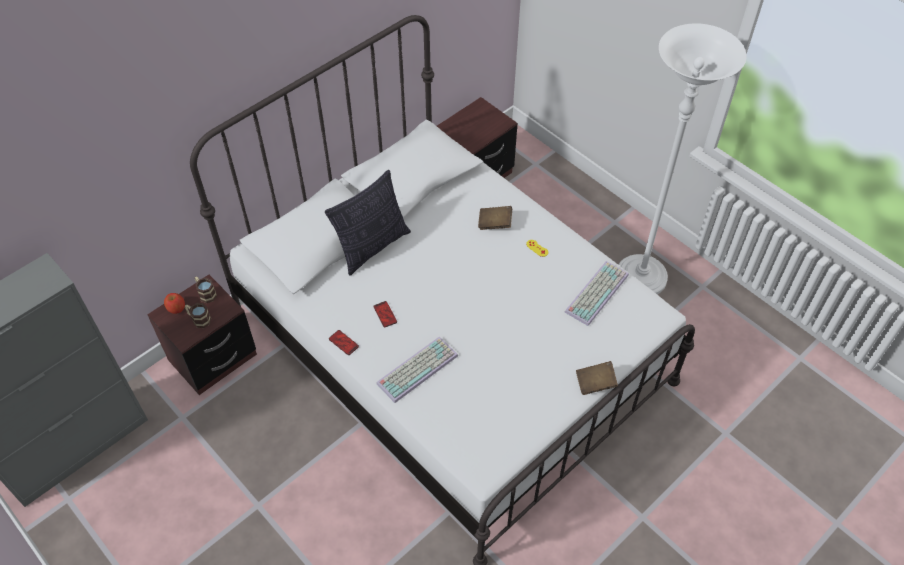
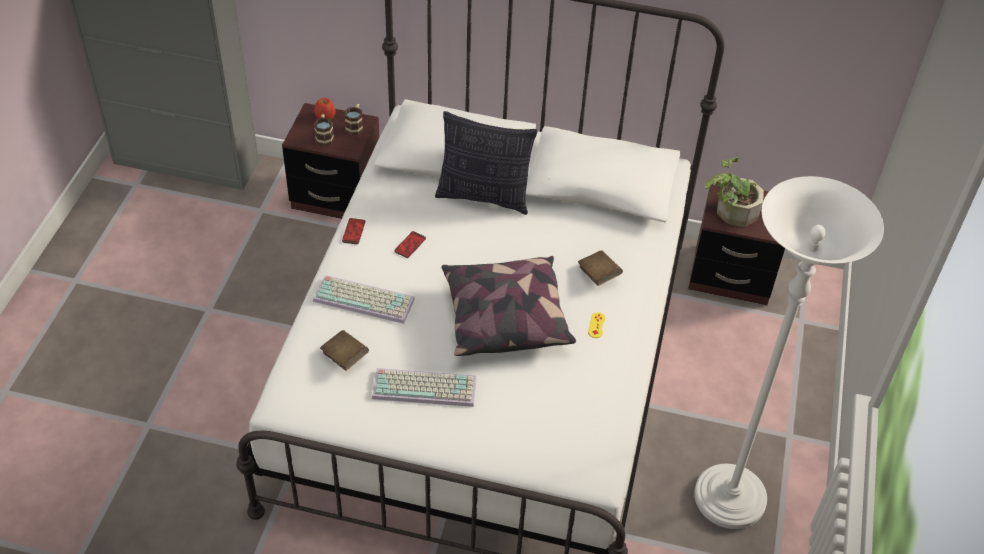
camera: 55 degrees right, 5 degrees down
keyboard [565,261,629,326] -> keyboard moved to [372,368,476,407]
brown book [576,361,618,395] -> brown book moved to [320,330,369,371]
none -> pillow [442,256,576,356]
none -> potted plant [705,157,764,227]

